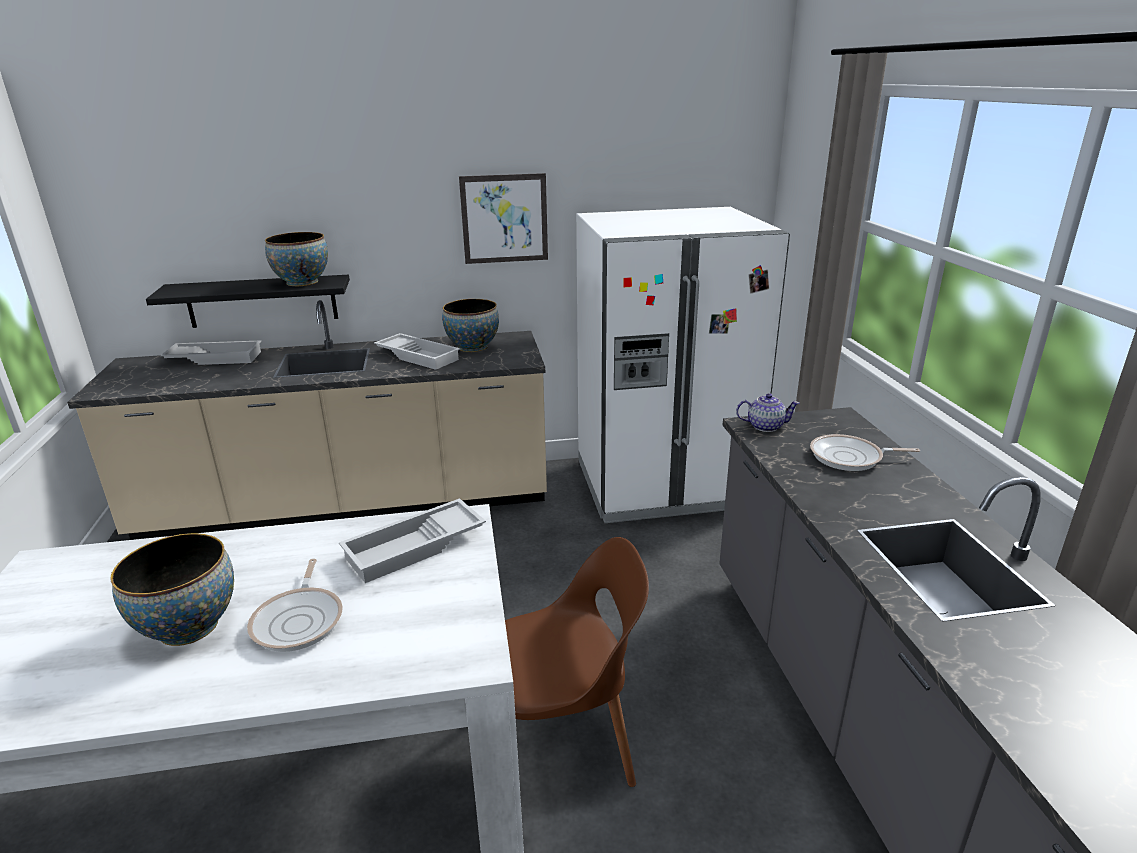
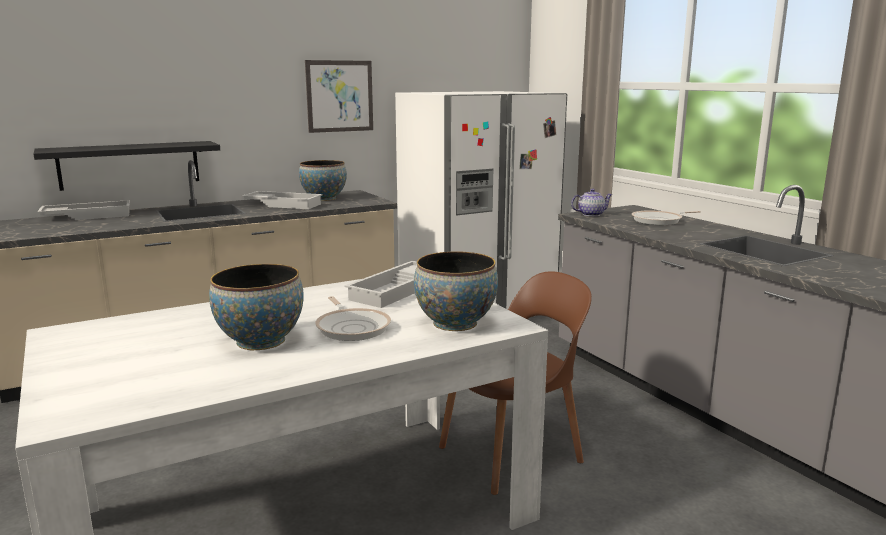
camera: 20 degrees left, 10 degrees down
bowl [265,232,328,286] -> bowl moved to [414,252,498,331]

